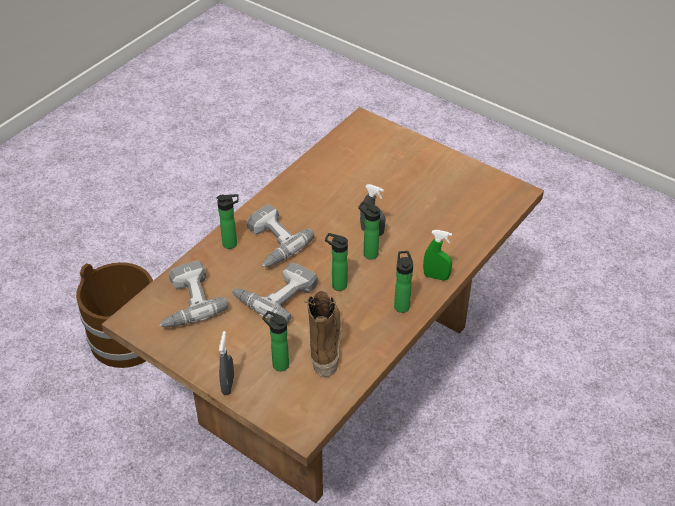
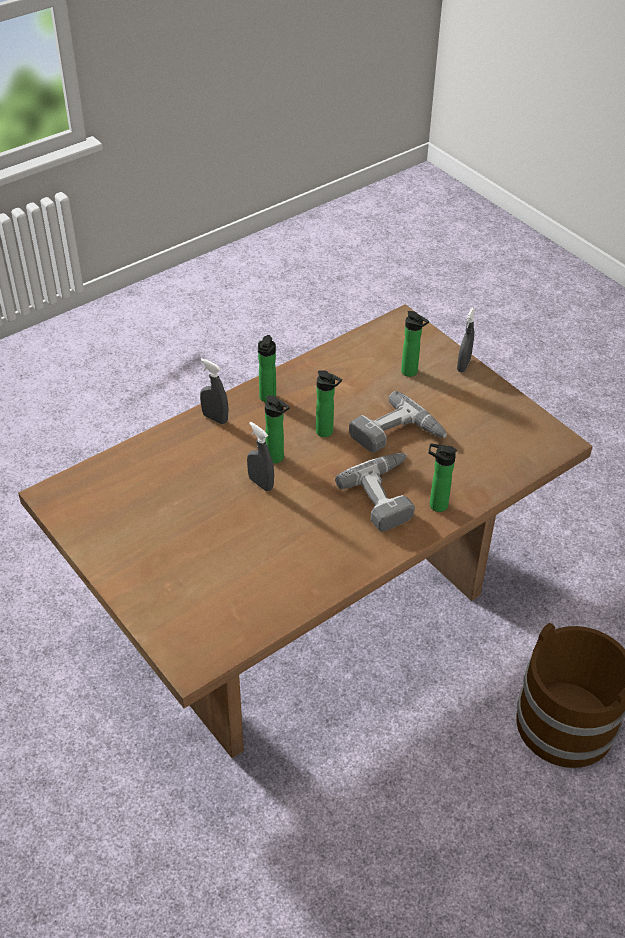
camera: 165 degrees left, 0 degrees up
power drill [159,260,228,327] -> none
boot [305,291,342,377] -> none
green spray bottle [423,230,452,281] -> grey spray bottle [200,358,229,424]

